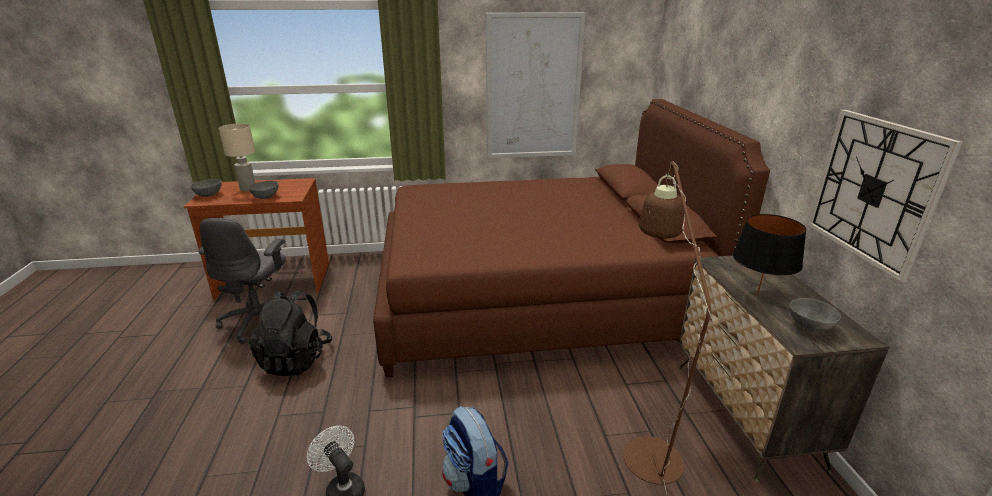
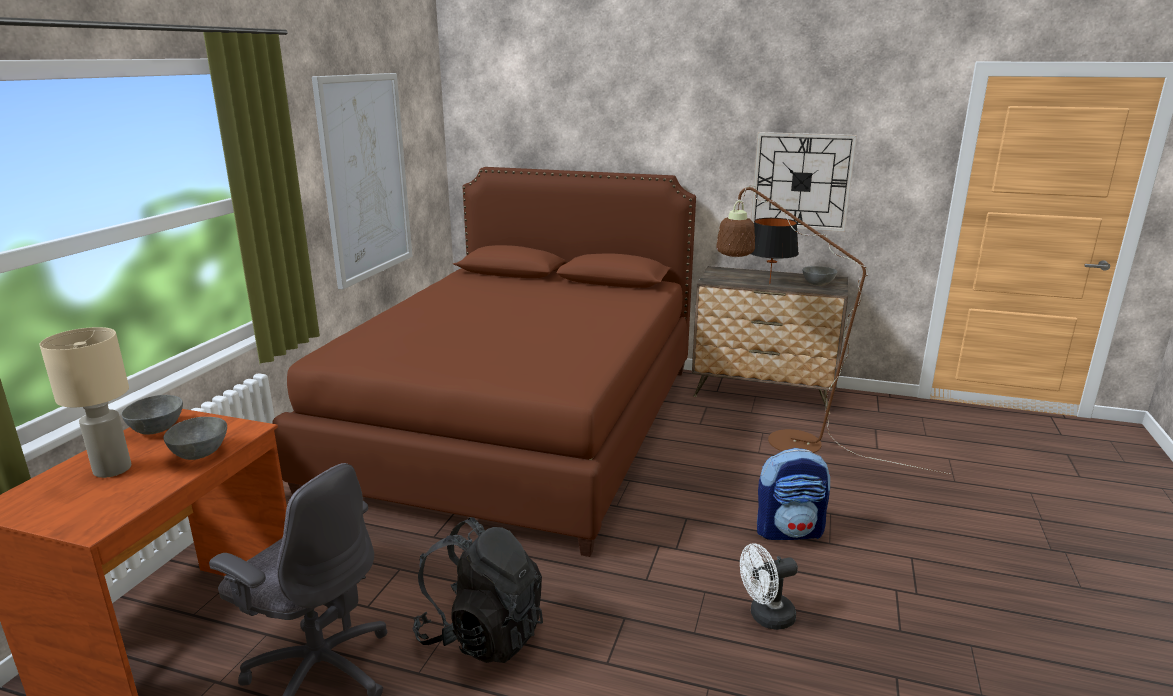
camera: 65 degrees left, 5 degrees down
grey bowl [190,179,222,197] -> grey bowl moved to [121,395,183,435]

